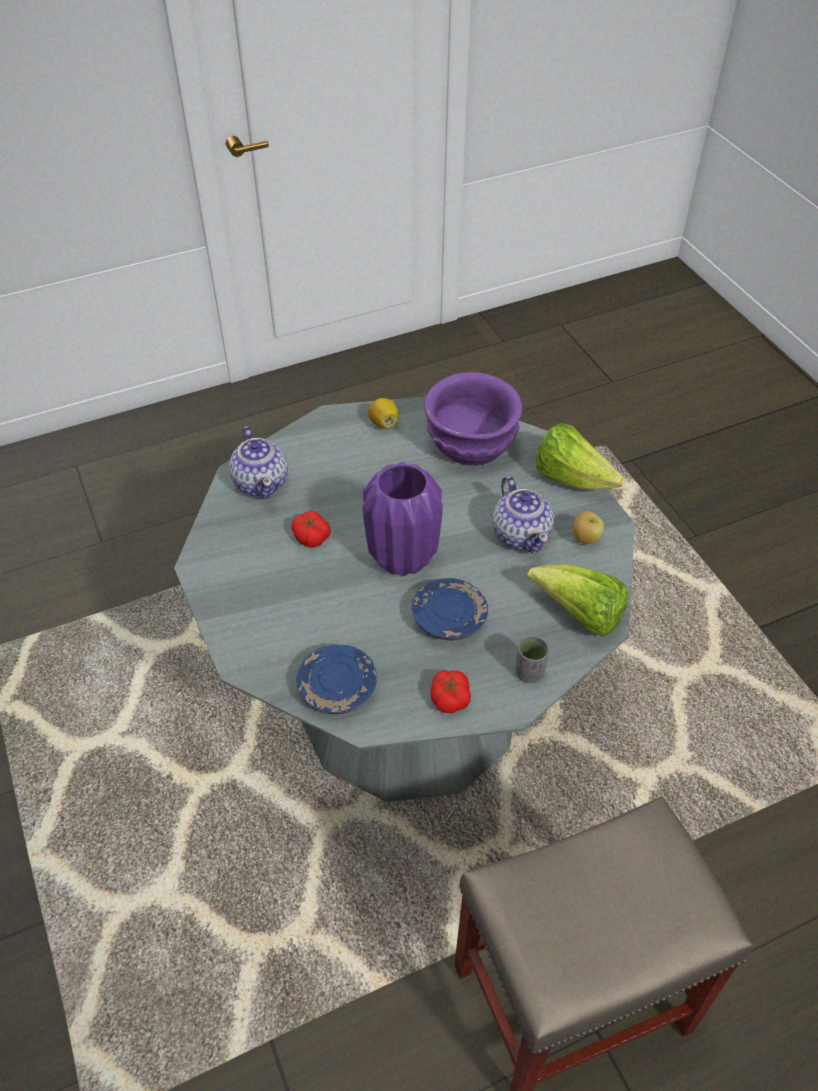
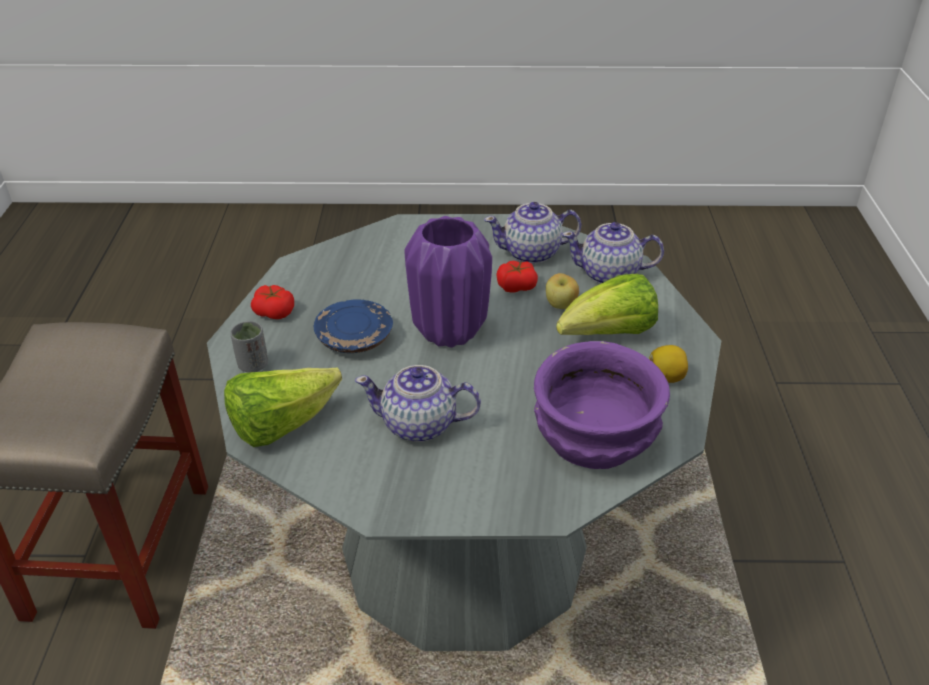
camera: 115 degrees right, 10 degrees down
blue plate [296,645,377,714] -> none
lettuce [536,423,625,490] -> lettuce moved to [556,274,658,335]
apple [573,511,604,544] -> apple moved to [546,273,579,309]
none -> teapot [484,202,581,264]

